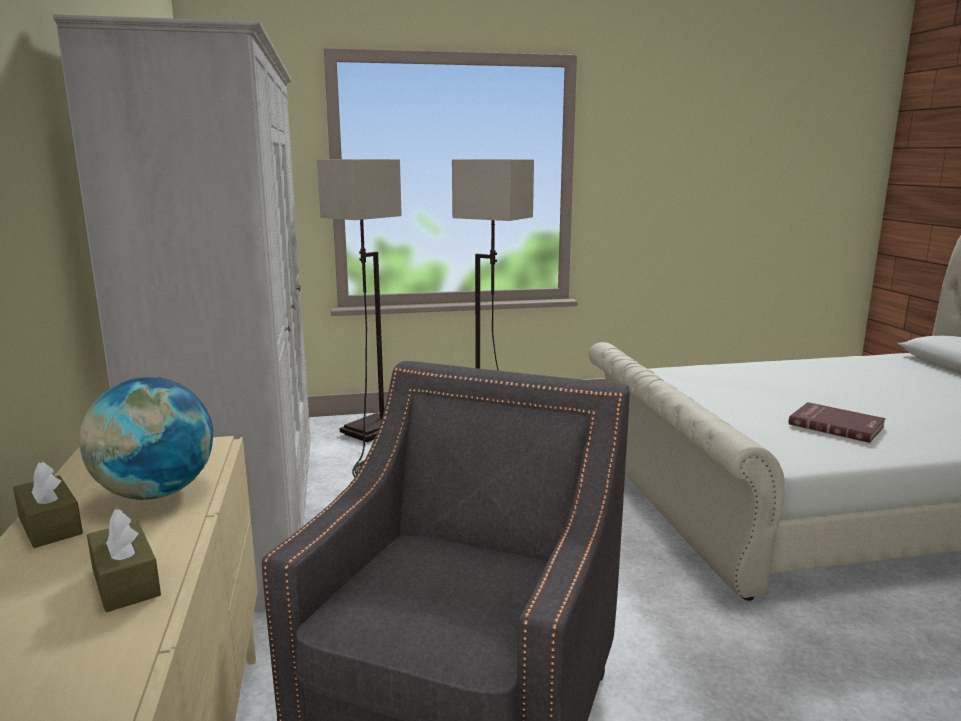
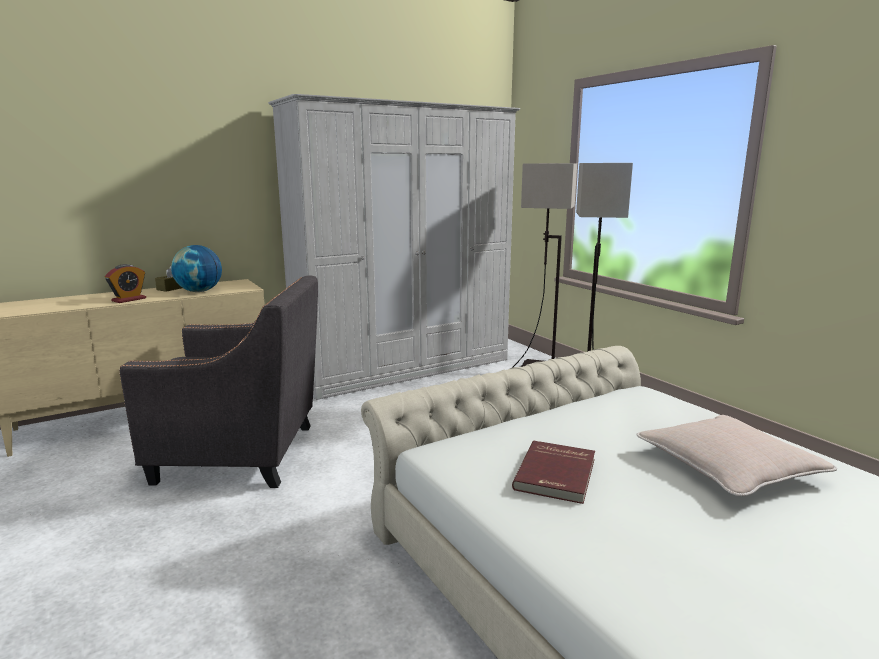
camera: 70 degrees right, 0 degrees up
brown tissue box [87,509,161,612] -> alarm clock [105,264,146,303]
none -> beige pillow [636,415,837,496]

